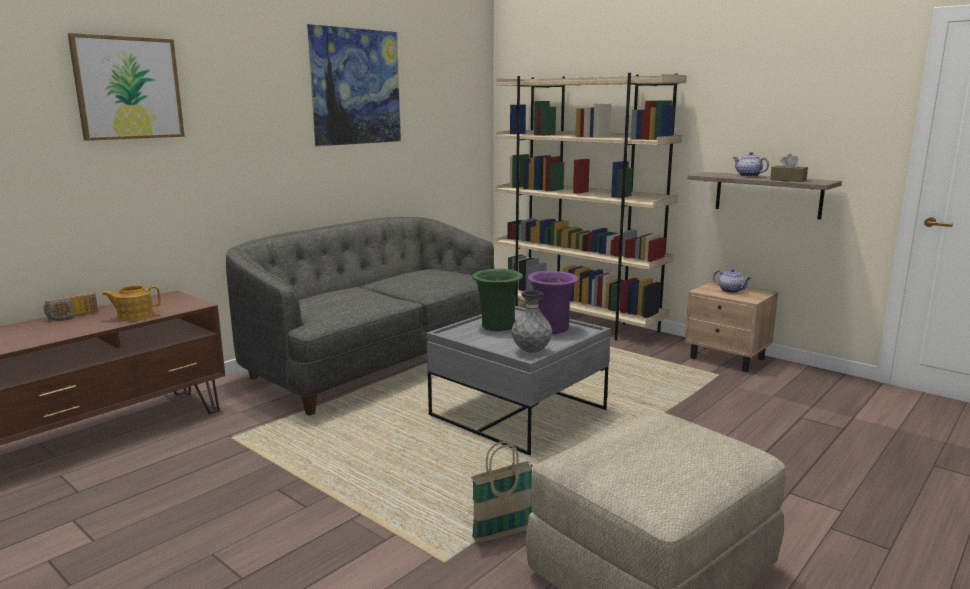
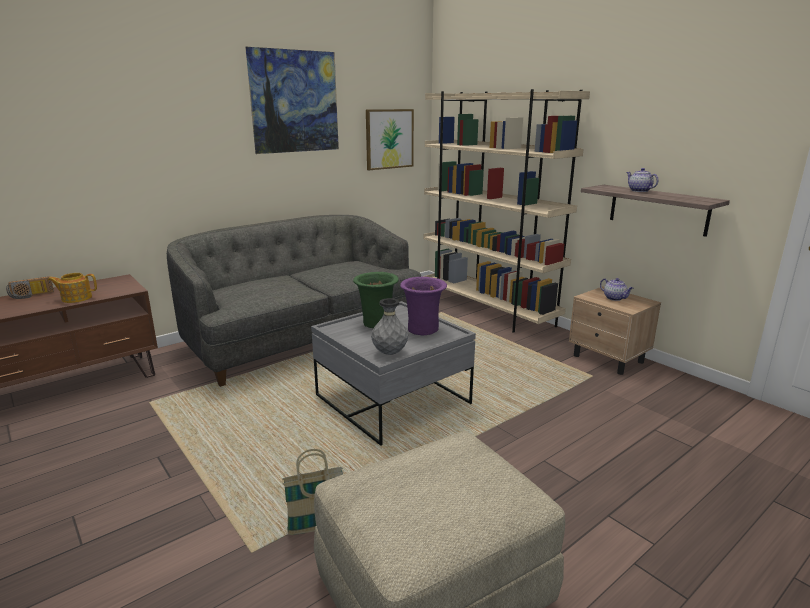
camera: 10 degrees right, 5 degrees up
picture [68,33,185,141] -> picture moved to [366,109,414,170]
brown tissue box [770,154,808,182] -> none

